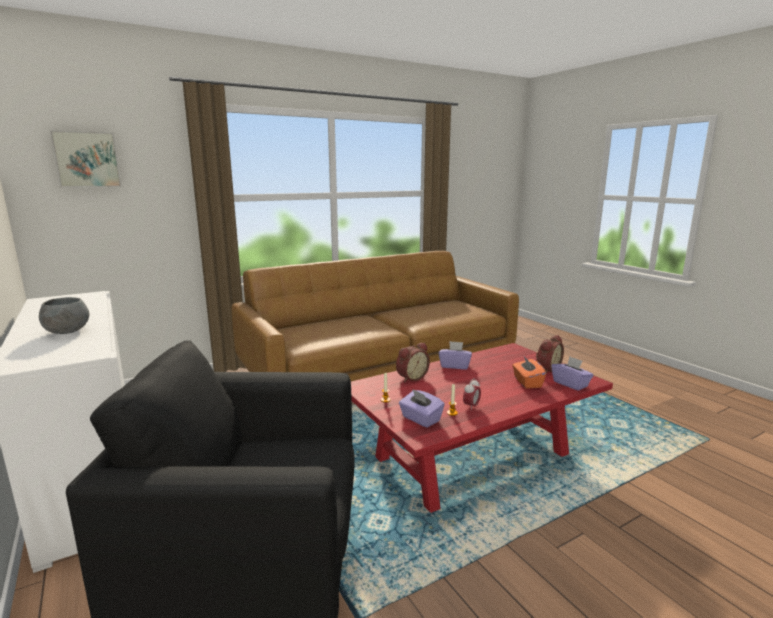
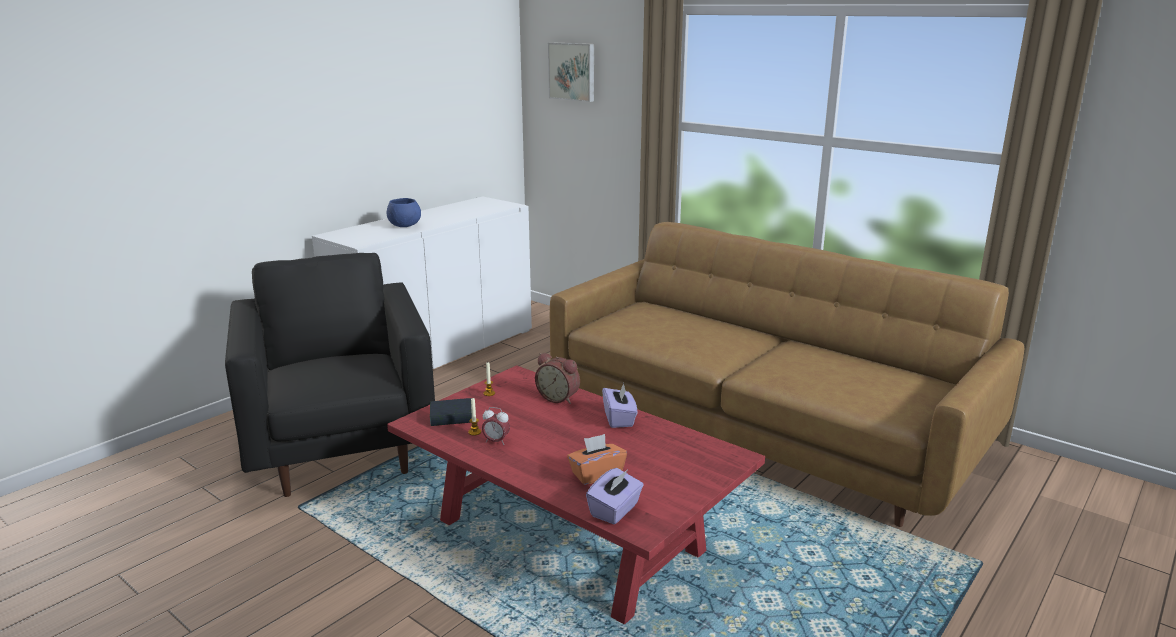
camera: 70 degrees right, 5 degrees up
grey bowl [39,297,89,334] -> blue bowl [386,198,421,227]
purple tissue box [399,390,445,428] -> book [430,398,472,426]
alarm clock [536,335,564,373] -> none

